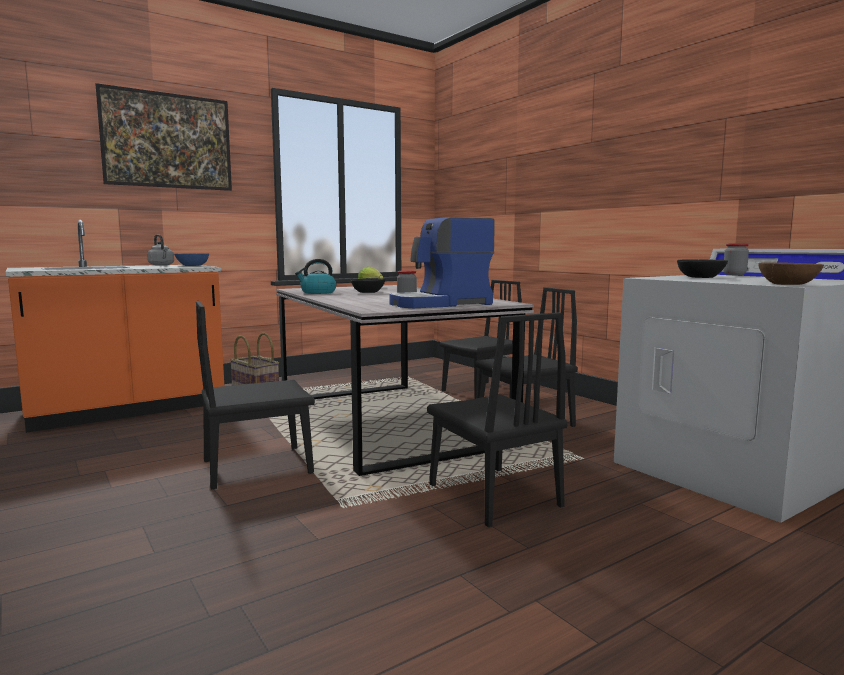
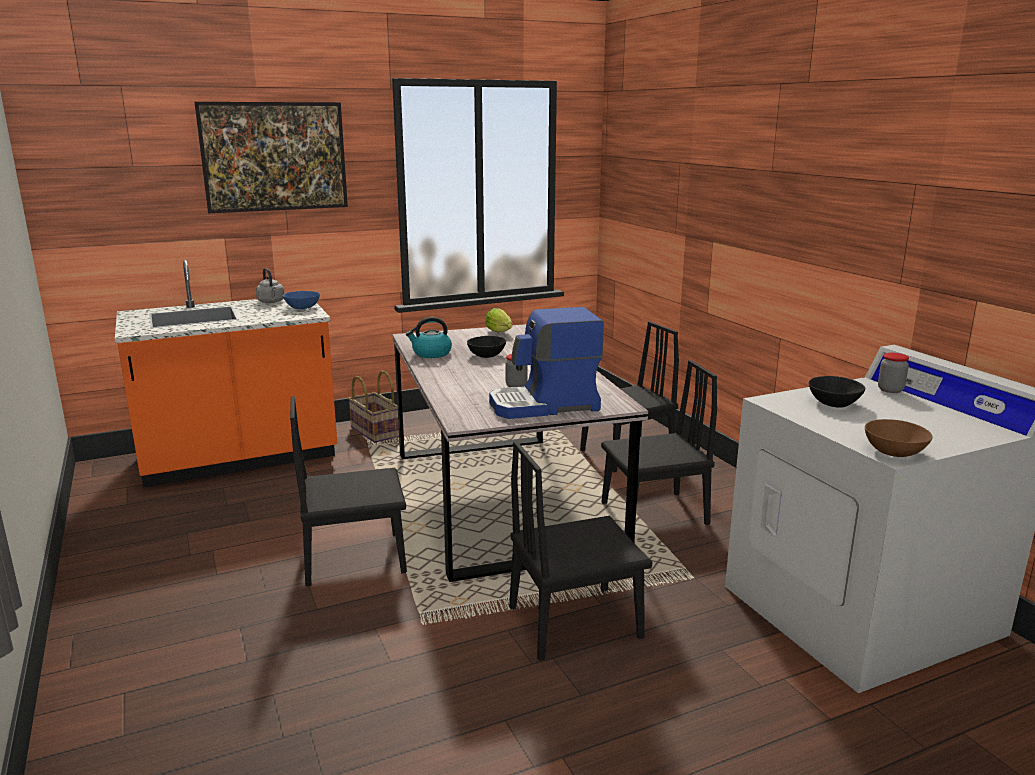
camera: 10 degrees right, 10 degrees up
black chair [427,312,568,527] -> black chair turned 90 degrees clockwise [509,441,652,661]

